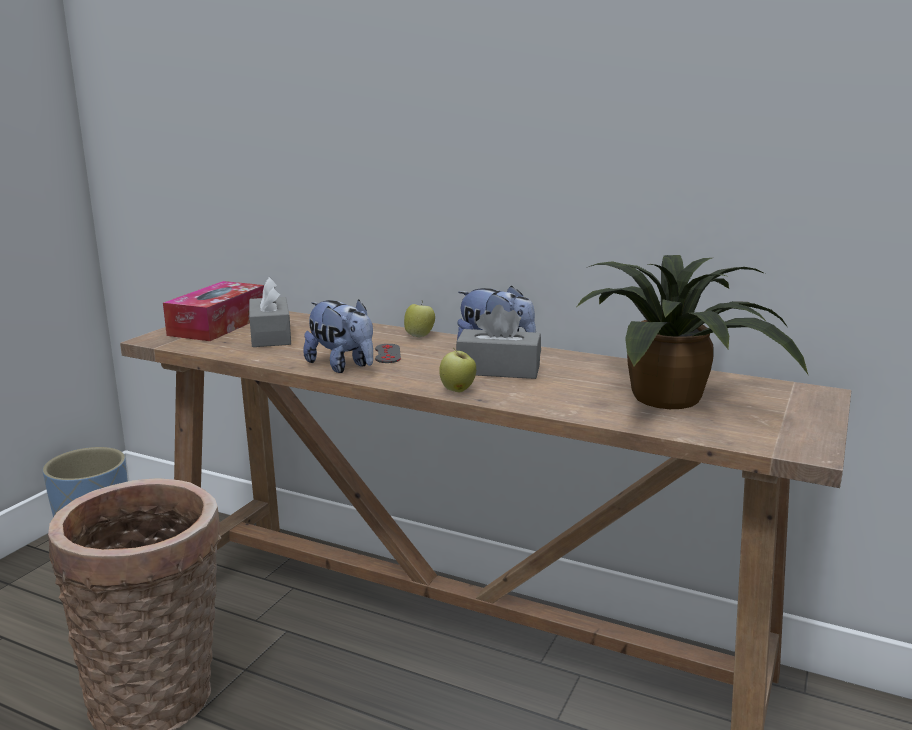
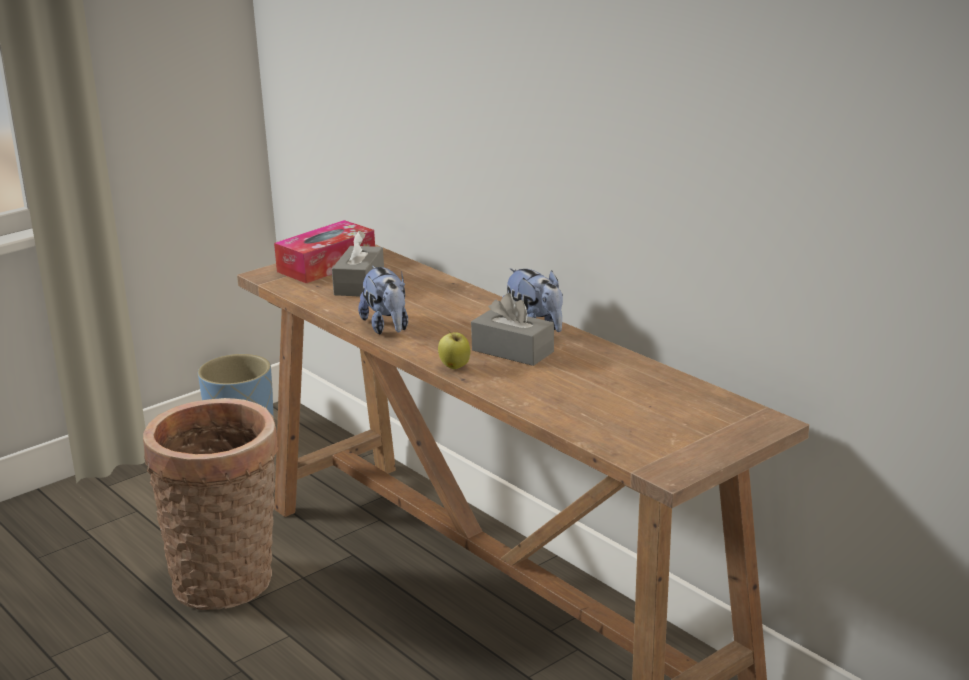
camera: 25 degrees right, 5 degrees up
grey game controller [375,344,401,363] -> none
apple [404,304,435,337] -> none
potted plant [577,255,808,409] -> none

